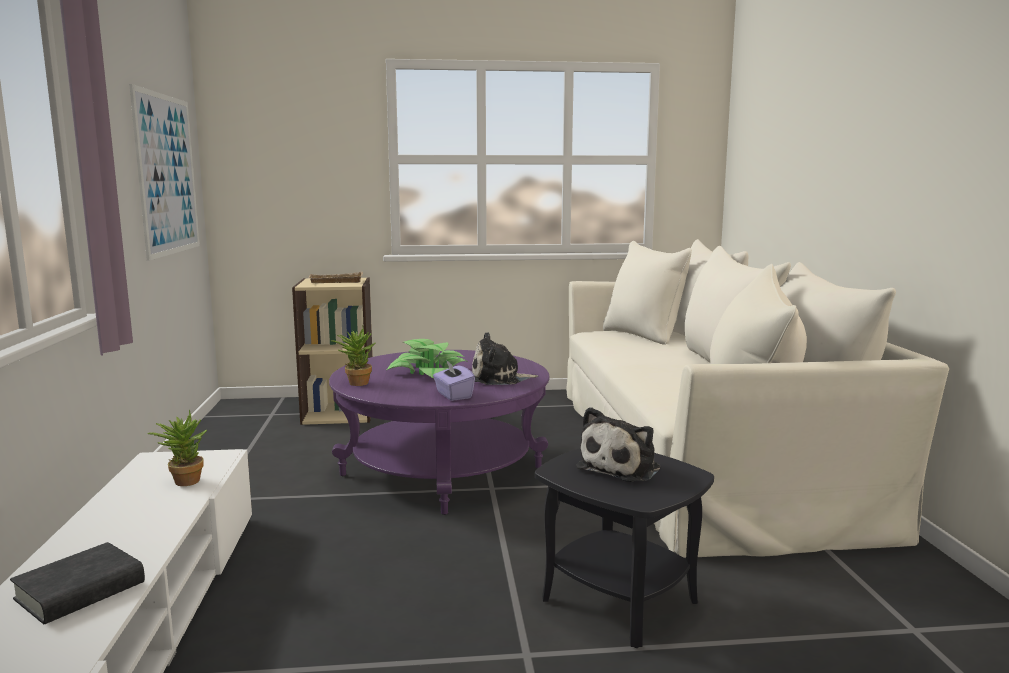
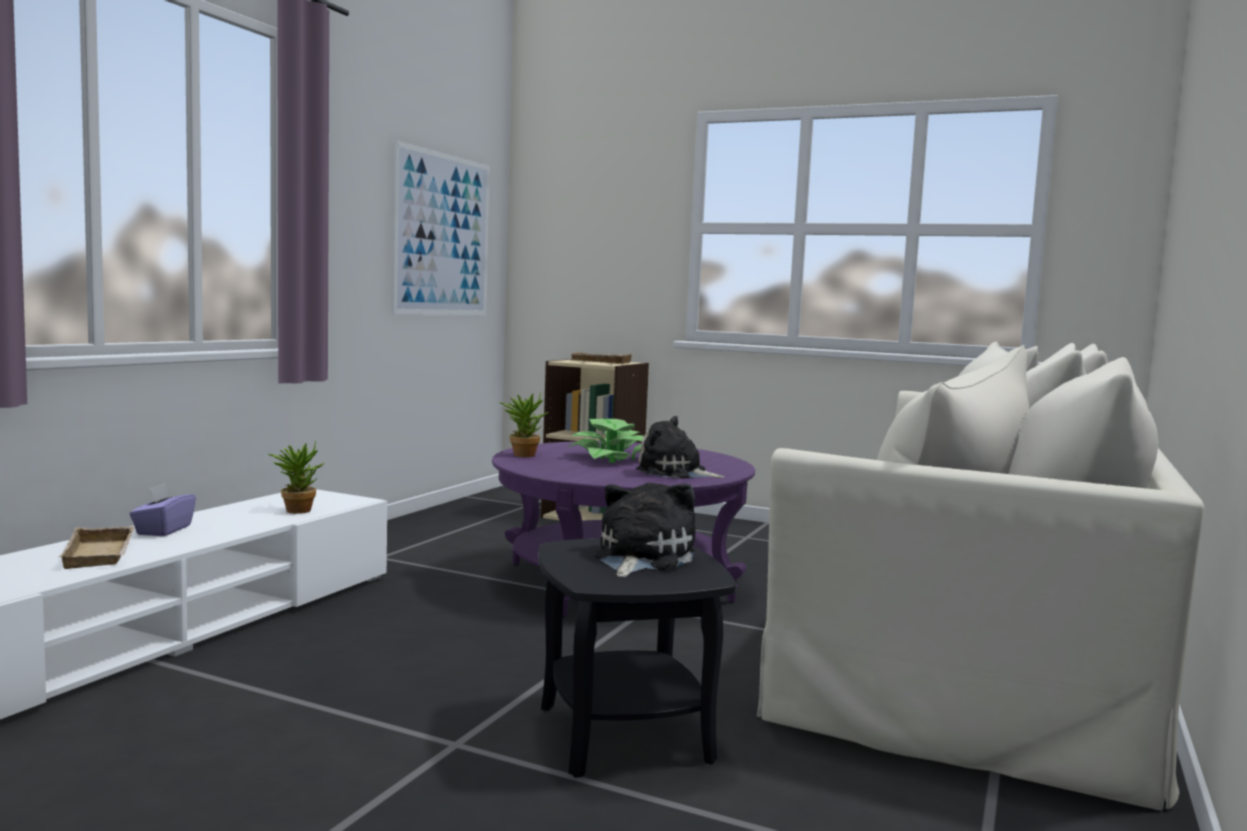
camera: 30 degrees right, 5 degrees down
black book [10,542,145,624] -> beige tray [59,526,134,569]
purple tissue box [433,360,475,401] -> purple tissue box moved to [129,483,196,536]
plush toy [576,407,660,482] -> plush toy turned 135 degrees clockwise [593,483,696,577]

